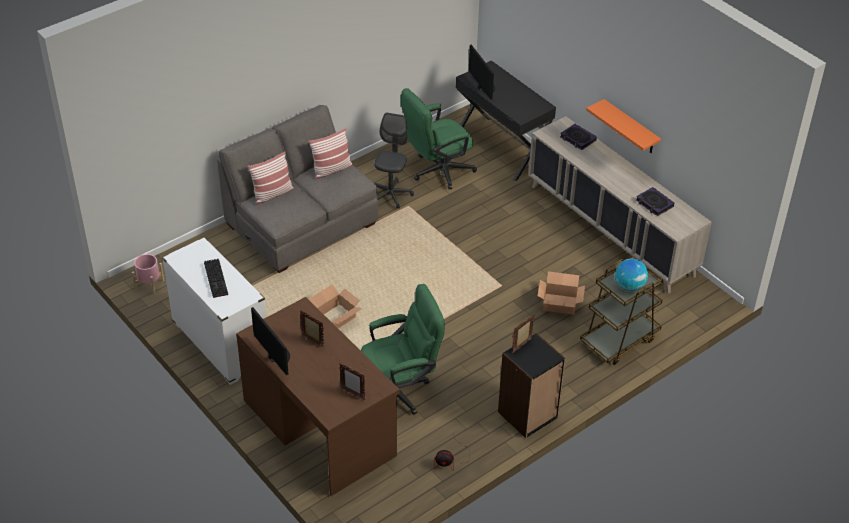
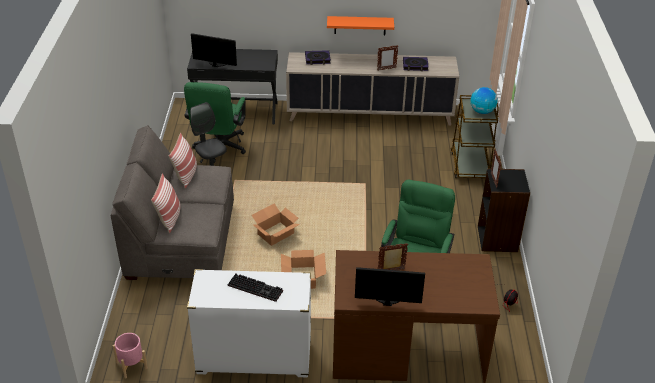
camera: 50 degrees left, 5 degrees down
picture frame [339,363,366,400] -> picture frame moved to [377,45,398,70]
cardboard box [538,271,585,315] -> cardboard box moved to [252,203,300,246]

